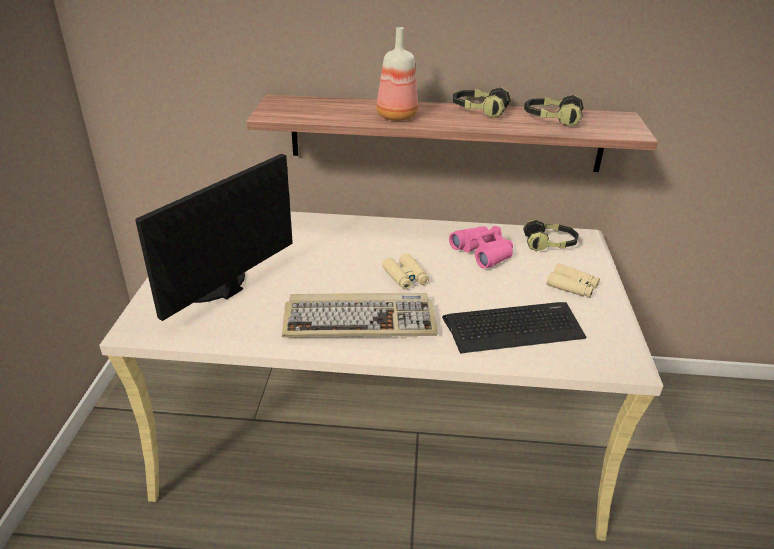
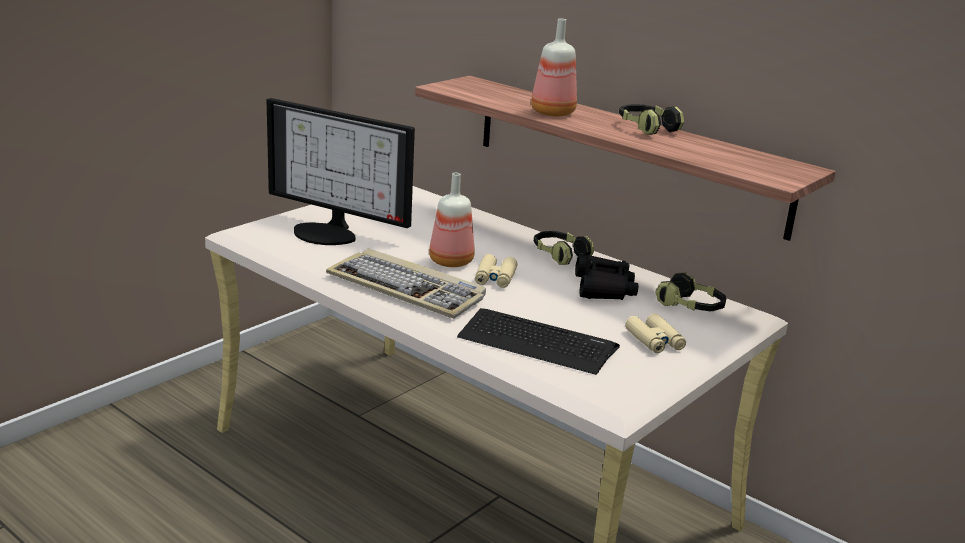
camera: 35 degrees right, 10 degrees down
monitor [135,154,293,321] -> monitor turned 135 degrees counterclockwise [267,98,415,245]
pink binoculars [449,226,513,269] -> black binoculars [575,255,638,300]
headphones [524,95,584,127] -> headphones moved to [533,231,594,265]
none -> bottle [429,173,475,267]

